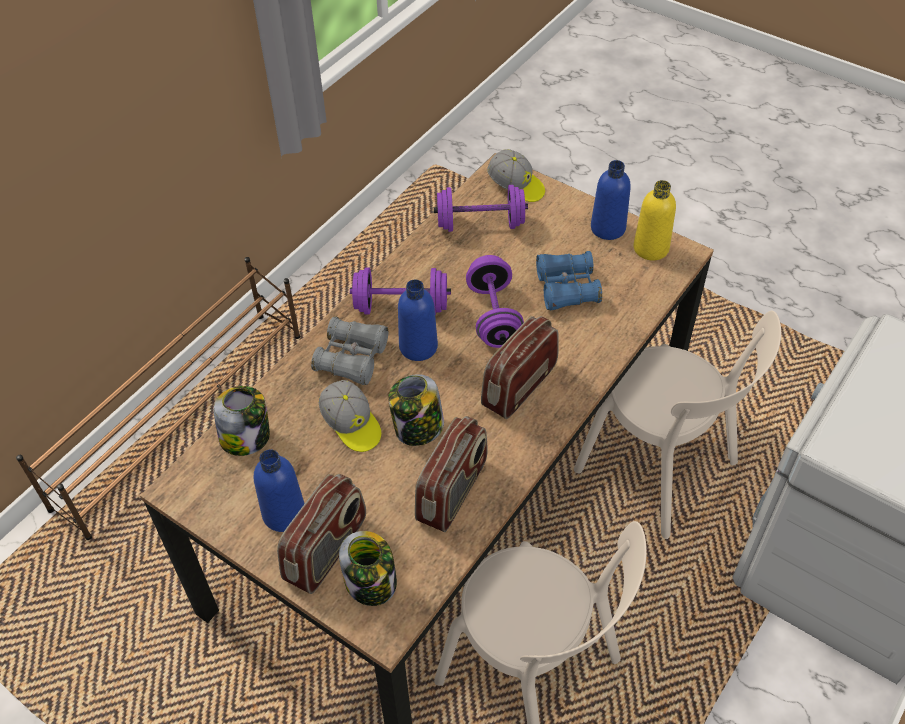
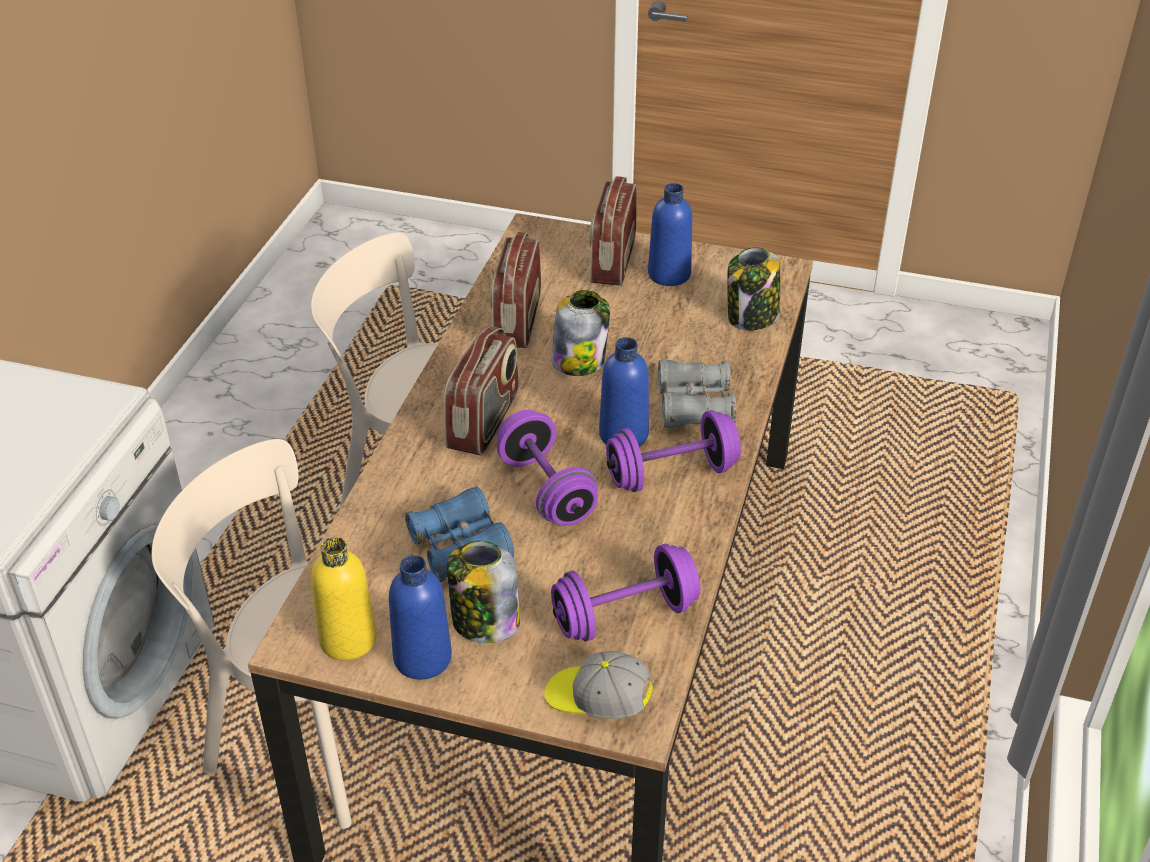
camera: 160 degrees right, 10 degrees down
brown shoe rack [16,257,300,540] -> none
cap [318,380,381,452] -> none
jar [339,531,397,606] -> jar moved to [447,541,520,643]

